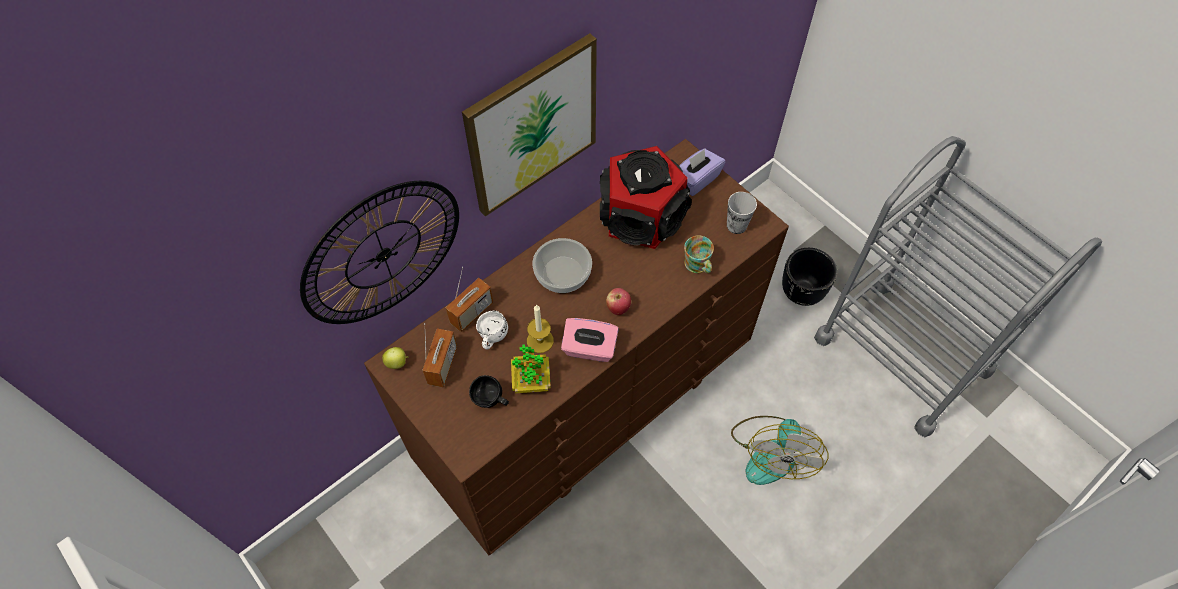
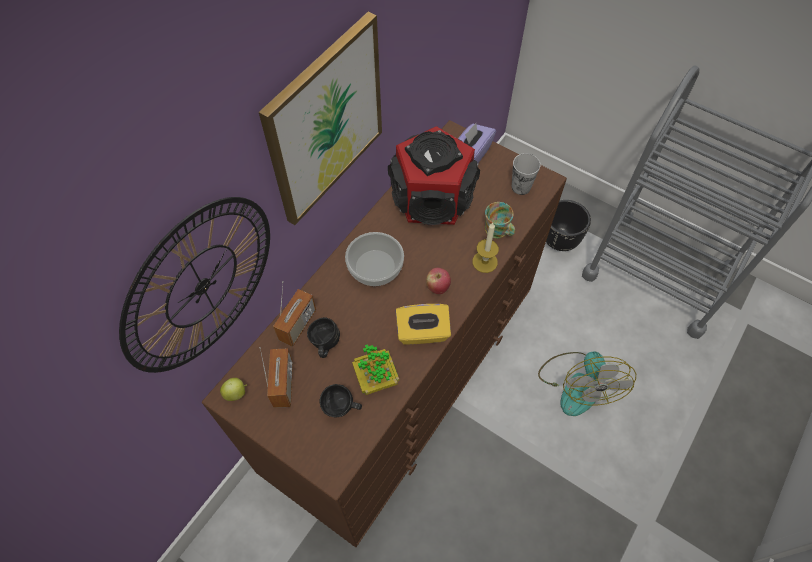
camera: 15 degrees left, 0 degrees up
white mug [476,310,508,349] -> black mug [307,317,340,358]
candle [527,304,554,353] -> candle moved to [472,223,499,273]
pink tissue box [561,318,619,362] -> yellow tissue box [396,304,451,345]

